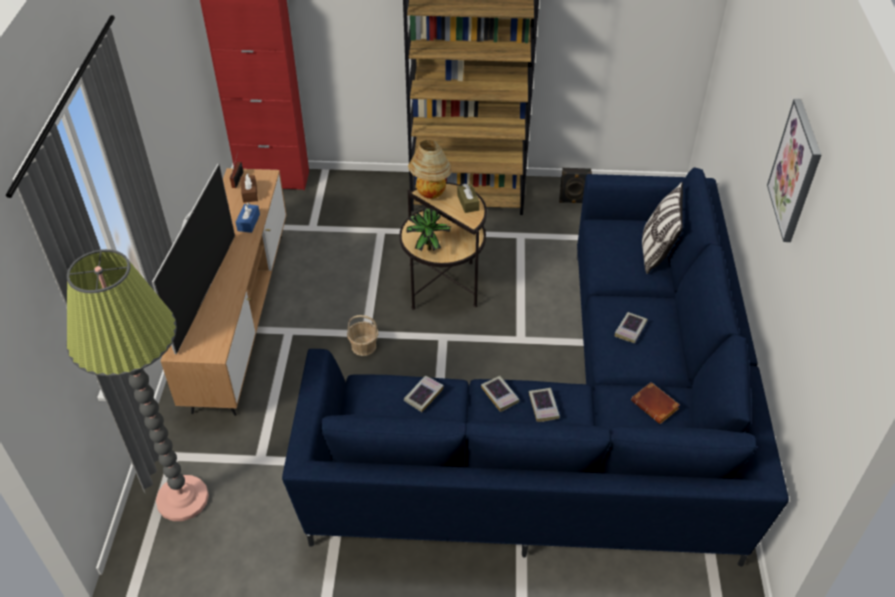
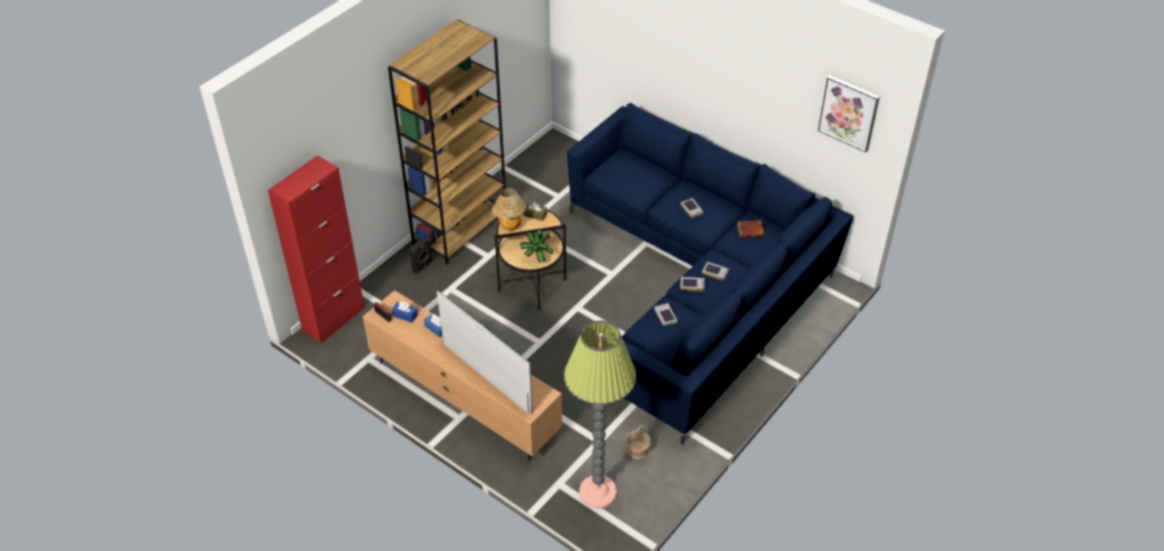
camera: 55 degrees left, 0 degrees up
brown tissue box [240,174,258,203] -> blue tissue box [391,302,418,323]
basket [347,315,378,356] -> basket moved to [625,424,651,459]
black speaker [559,168,592,203] -> black speaker moved to [409,236,433,274]
pillow [642,182,683,274] -> none
picture [767,99,821,242] -> picture moved to [818,75,880,152]

